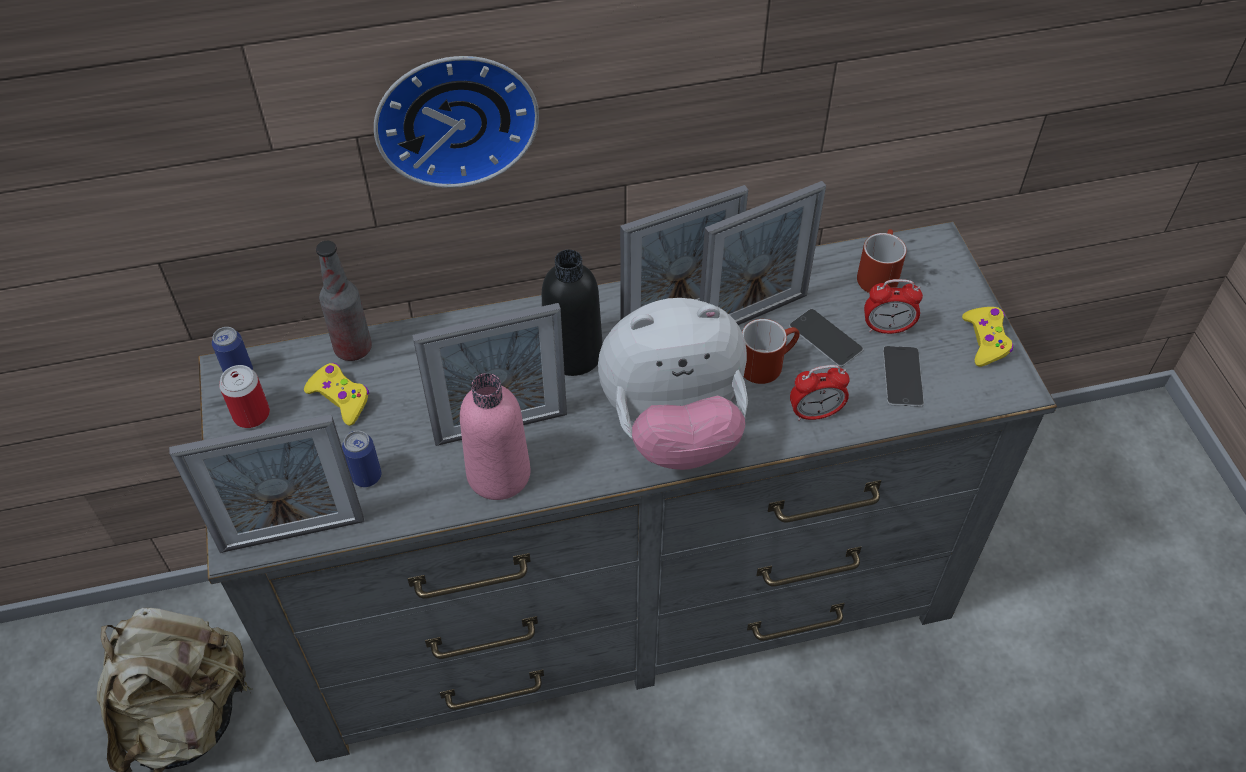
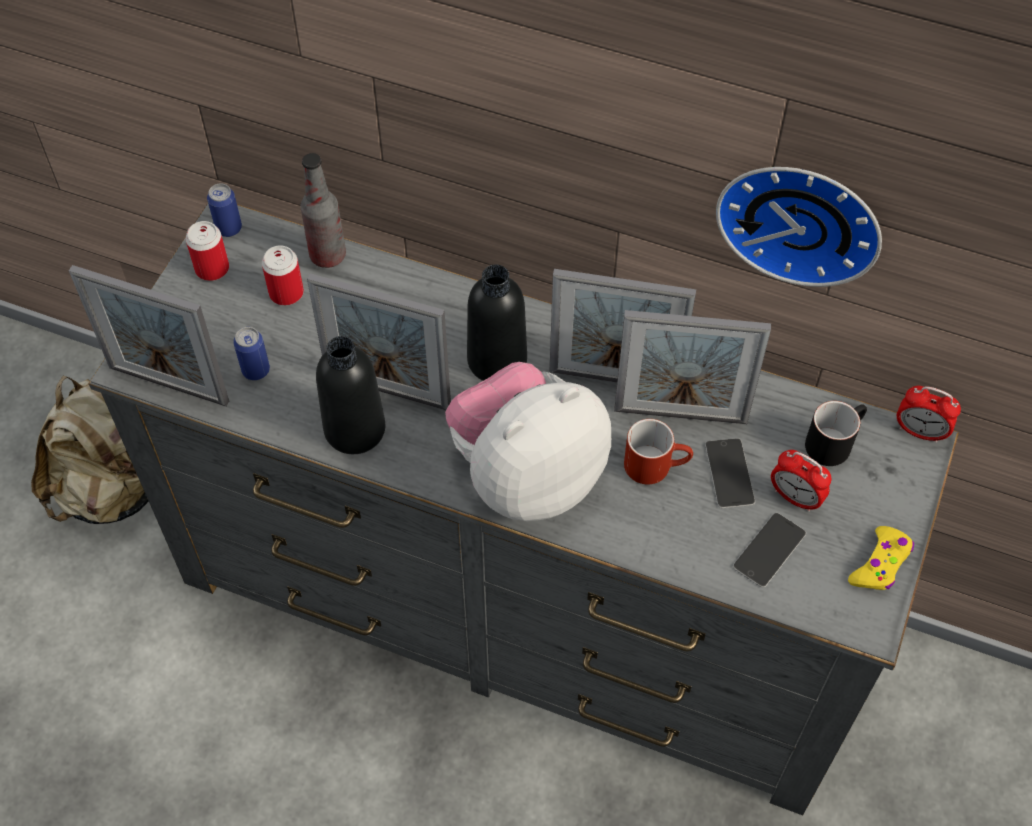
camera: 35 degrees right, 5 degrees up
yellow game controller [304,363,369,426] -> can [262,245,304,305]
wall clock [374,56,539,188] -> wall clock moved to [716,167,882,287]
pink bottle [460,373,531,500] -> black bottle [316,336,385,454]
plush toy [598,298,748,470] -> plush toy turned 120 degrees clockwise [445,362,611,521]
alarm clock [790,365,850,421] -> alarm clock moved to [897,386,961,443]
red mug [857,229,907,293] -> black mug [805,401,867,466]

